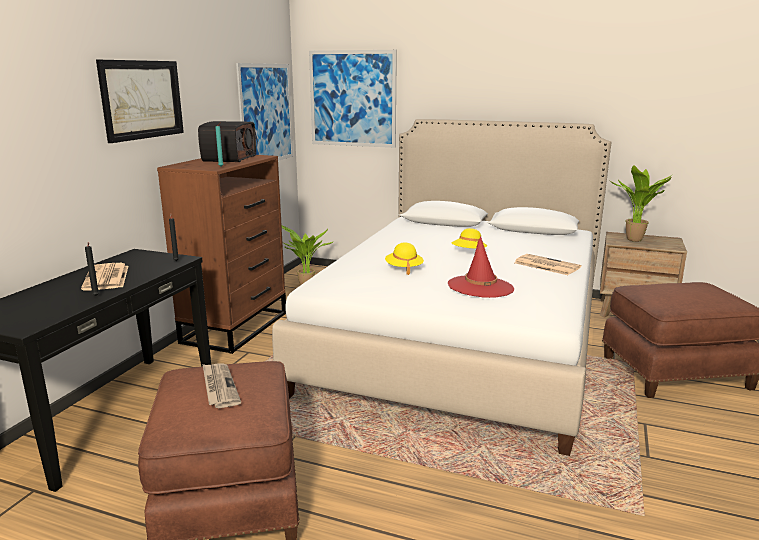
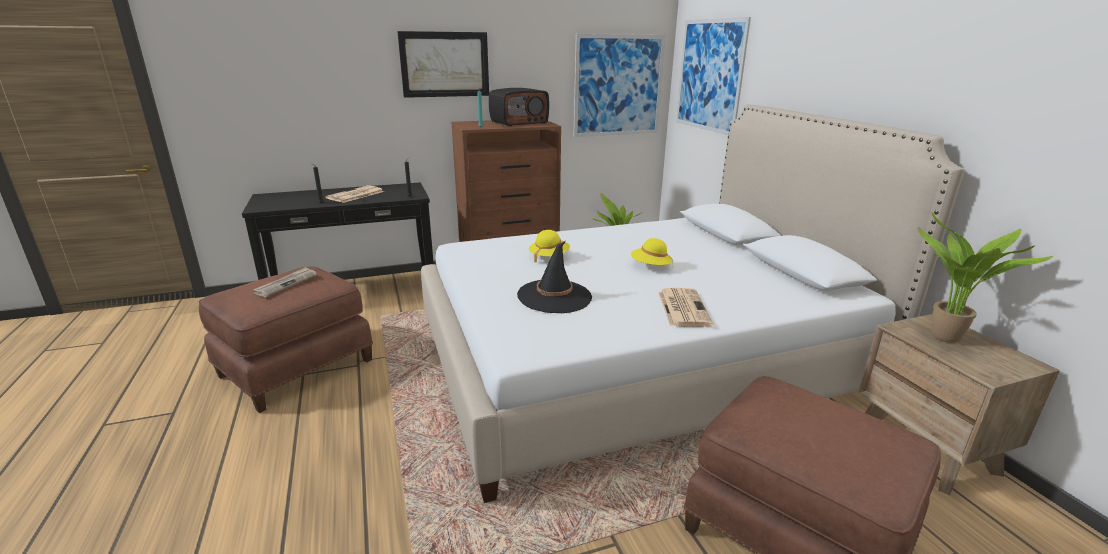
camera: 50 degrees right, 5 degrees up
red hat [448,237,514,298] -> black hat [517,241,592,313]

